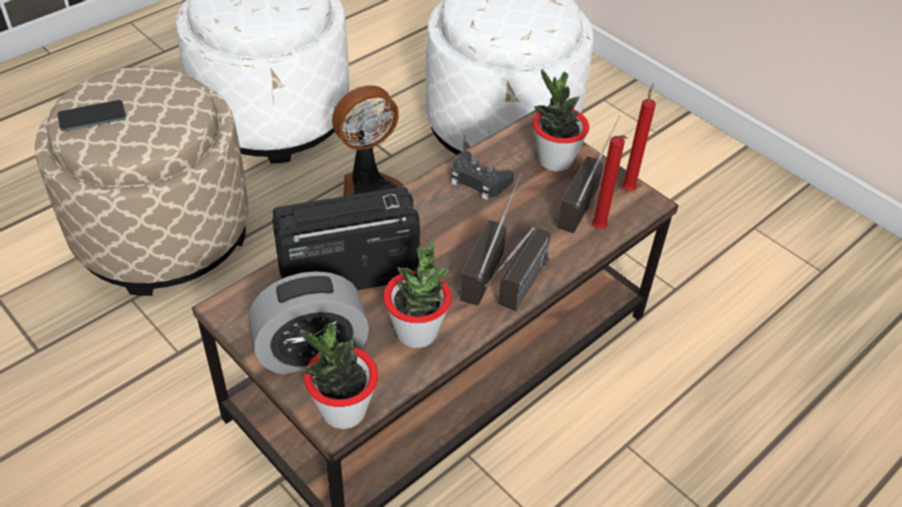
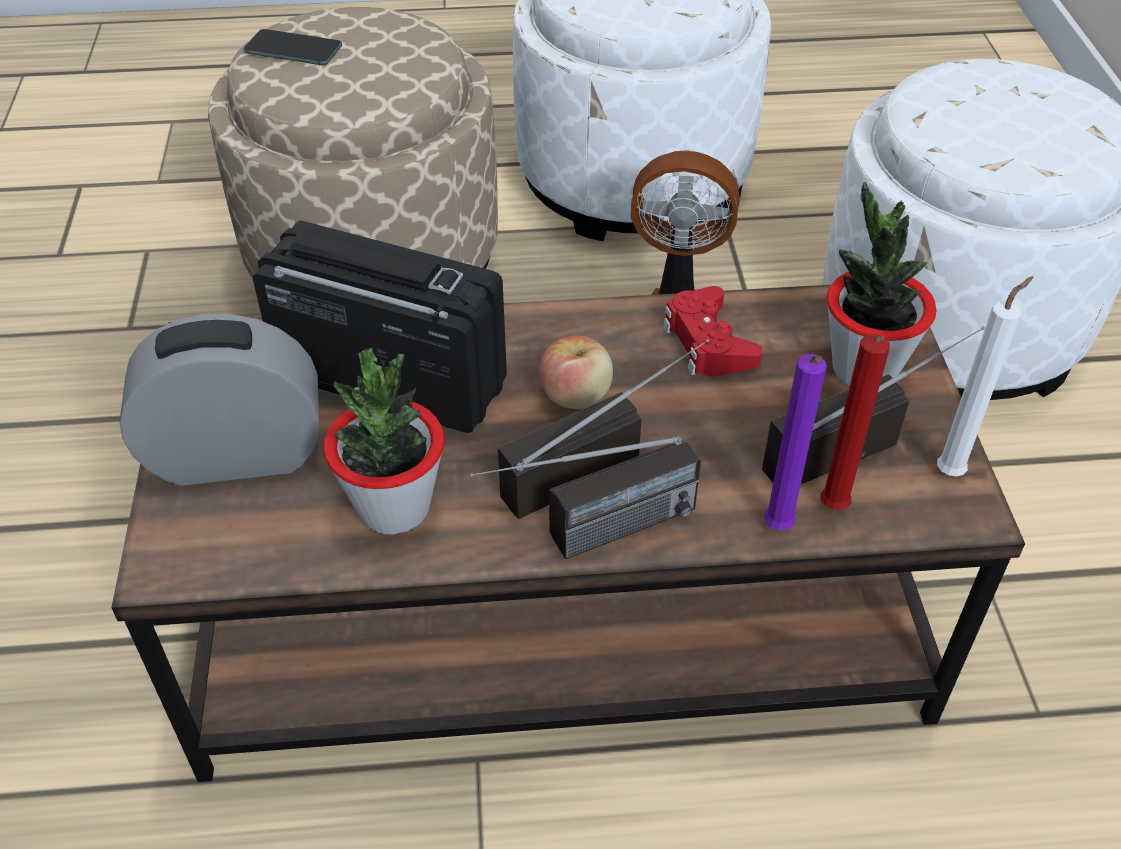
camera: 40 degrees right, 0 degrees up
alarm clock [248,271,369,374] -> alarm clock turned 150 degrees clockwise [120,314,319,486]
potted plant [300,322,378,429] -> none
black game controller [451,151,514,200] -> red game controller [663,286,763,376]
red candle [622,84,656,191] -> white candle [937,276,1033,477]
none -> apple [538,335,613,409]
none -> purple candle [764,354,827,530]

